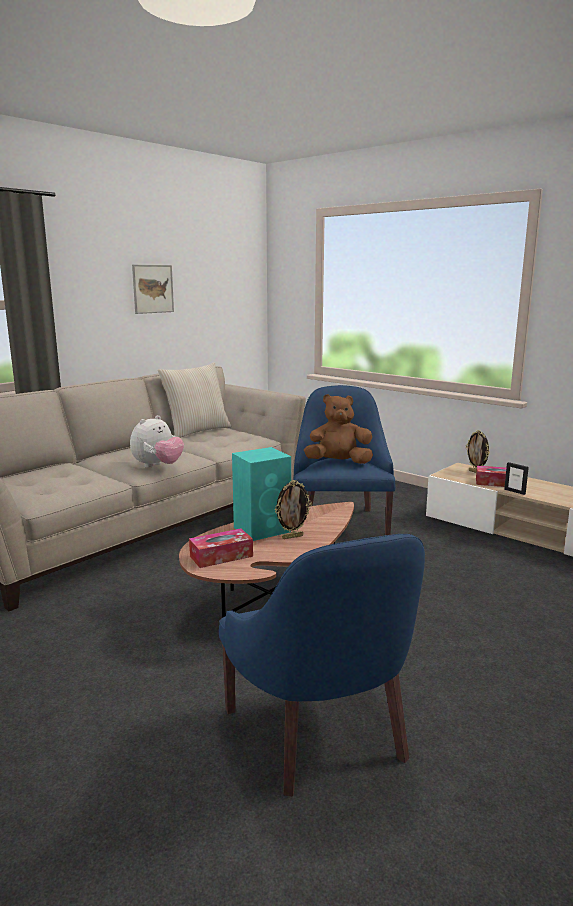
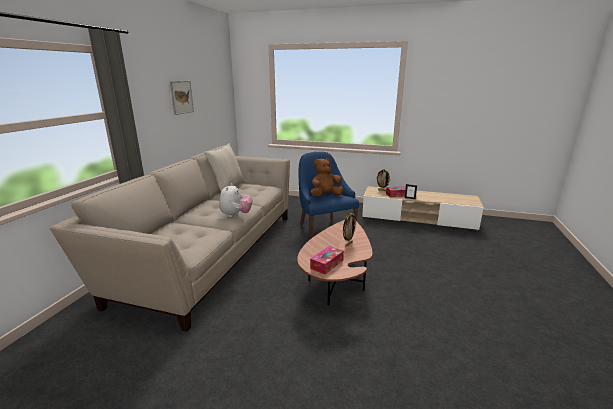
camera: 25 degrees left, 5 degrees up
blue armchair [219,534,425,796] -> none
turquoise speaker [232,447,291,541] -> none

